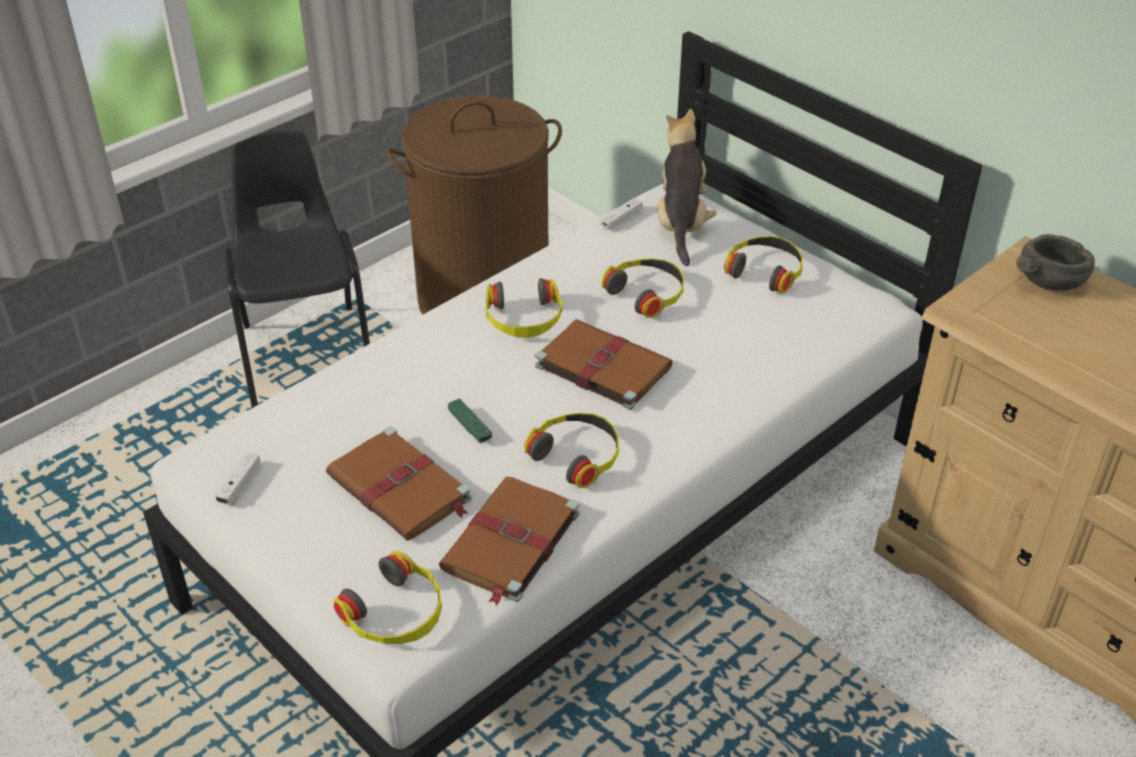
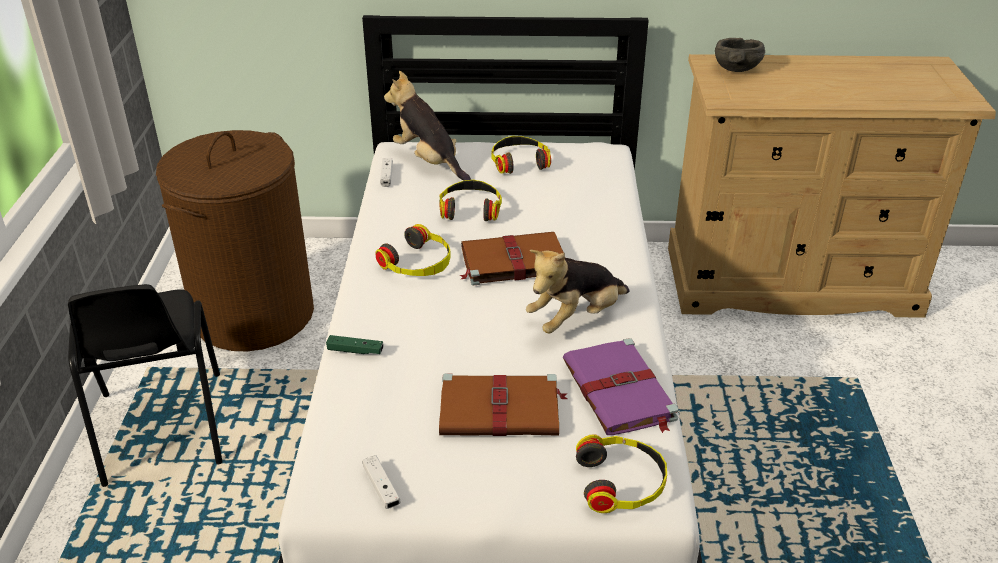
camera: 45 degrees left, 5 degrees down
black chair [225,131,370,408] -> black chair turned 135 degrees counterclockwise [68,284,223,487]
brown book [439,477,579,606] -> purple book [563,338,679,435]
green game controller [448,398,492,443] -> green game controller moved to [326,335,384,354]
headphones [524,413,619,488] -> plush toy [526,250,630,334]

